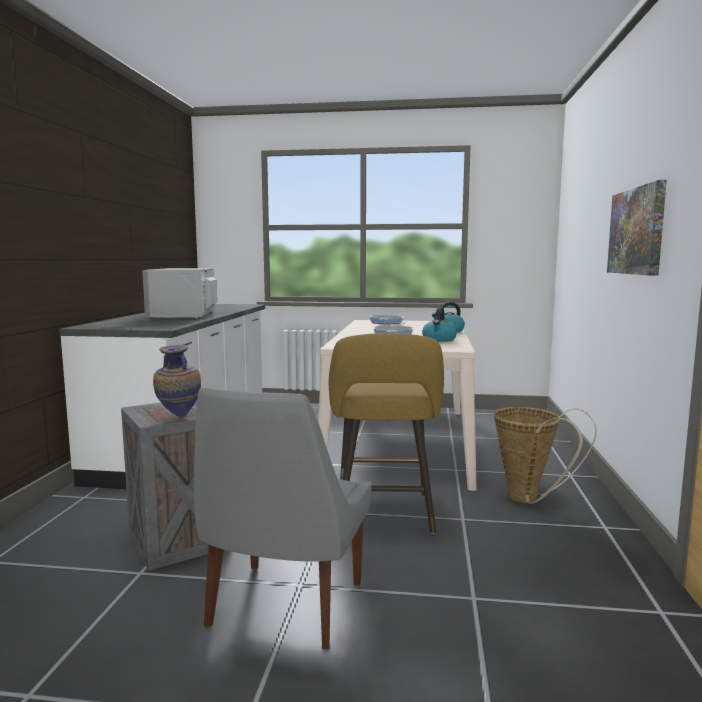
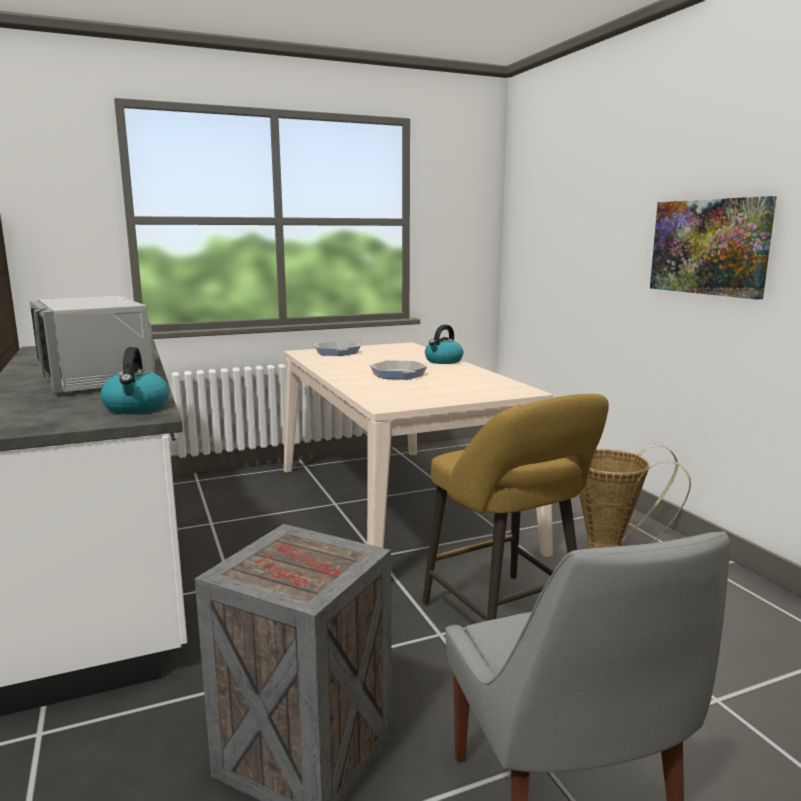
camera: 30 degrees left, 5 degrees up
vase [153,345,201,417] -> none
kettle [422,307,457,342] -> kettle moved to [100,347,169,414]

